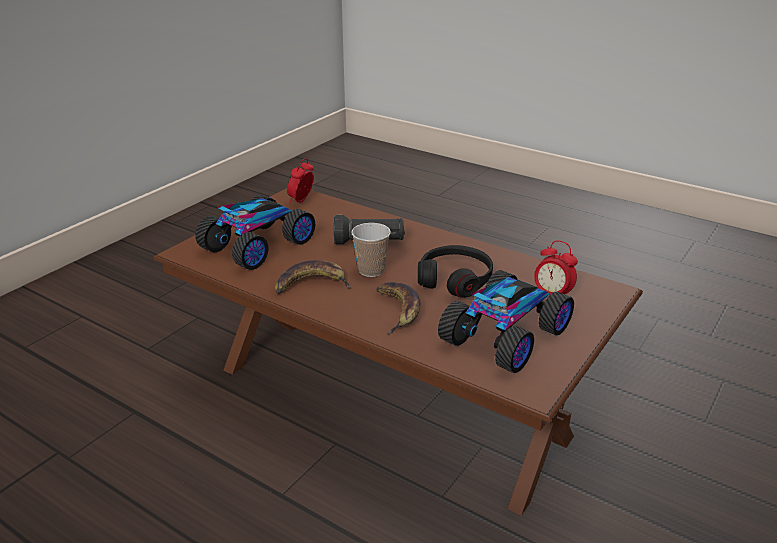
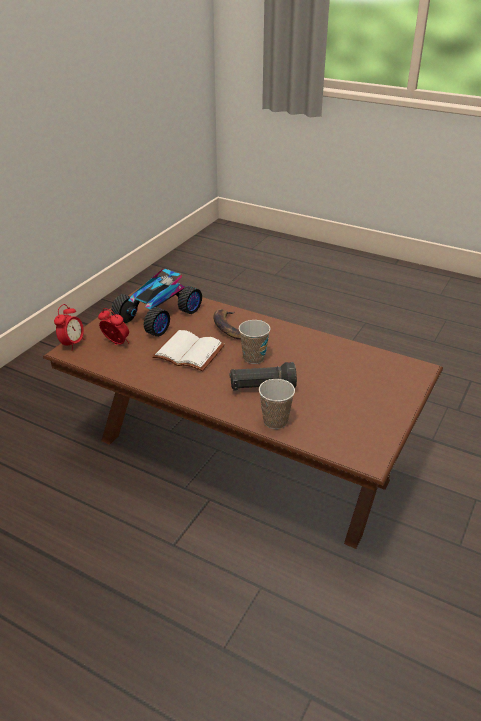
camera: 175 degrees right, 5 degrees up
toy car [195,195,315,270] -> none
banana [275,260,351,294] -> none
alarm clock [287,158,314,204] -> alarm clock moved to [54,304,84,351]
black headphones [418,245,493,298] -> white book [152,330,225,371]
none -> cup [259,379,295,429]

